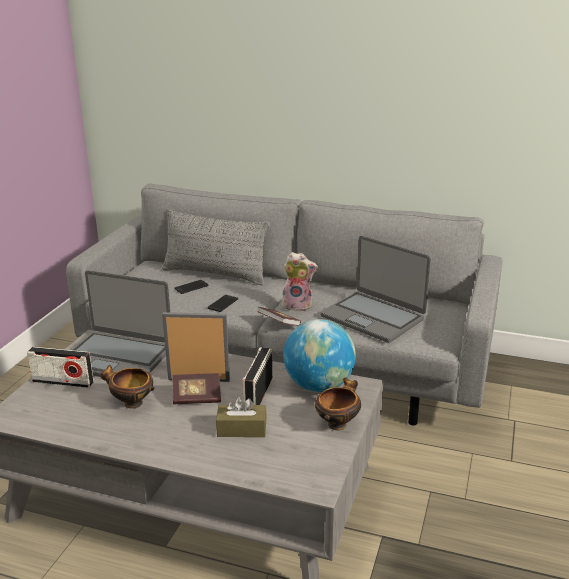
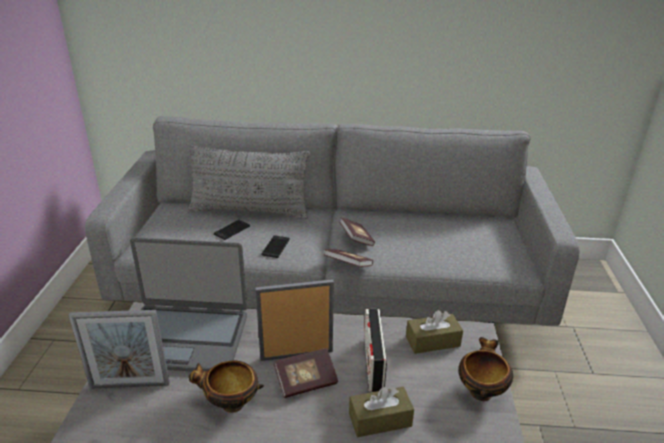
camera: 15 degrees left, 5 degrees up
radio [27,347,94,388] -> picture frame [69,310,170,389]
plush toy [282,252,318,311] -> book [339,217,375,246]
globe [283,319,356,392] -> brown tissue box [406,310,463,354]
laptop [320,236,431,343] -> none

